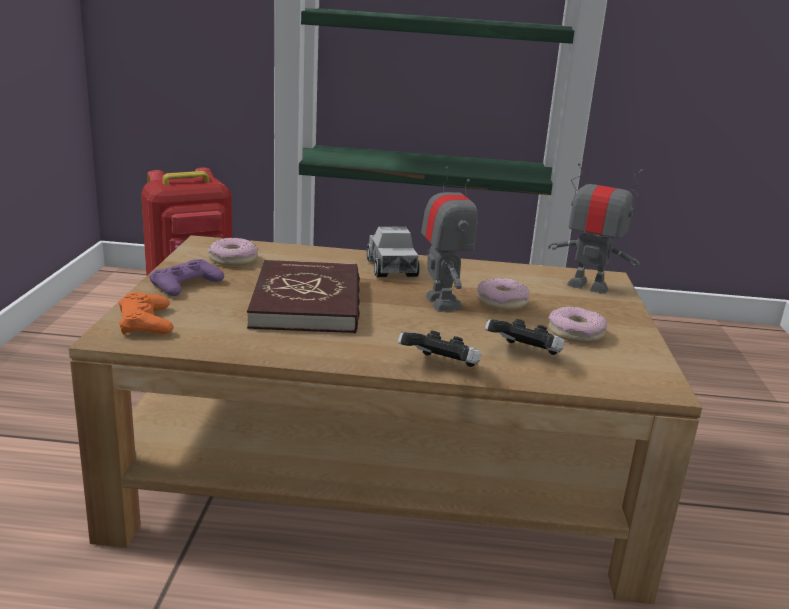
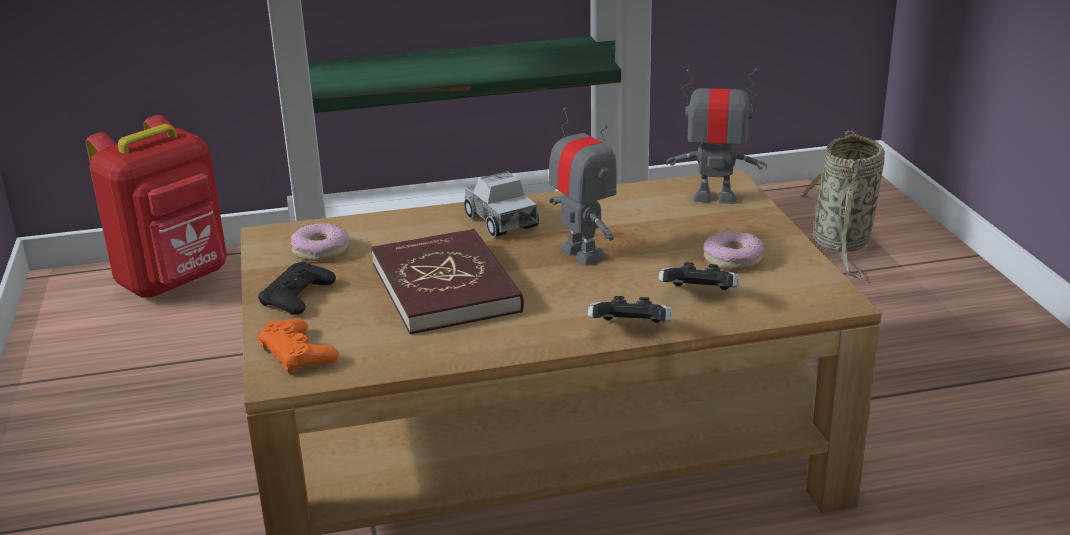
camera: 15 degrees left, 5 degrees up
purple game controller [149,259,224,296] -> black game controller [258,262,336,315]
donut [477,278,530,310] -> none
none -> basket [798,131,885,279]

